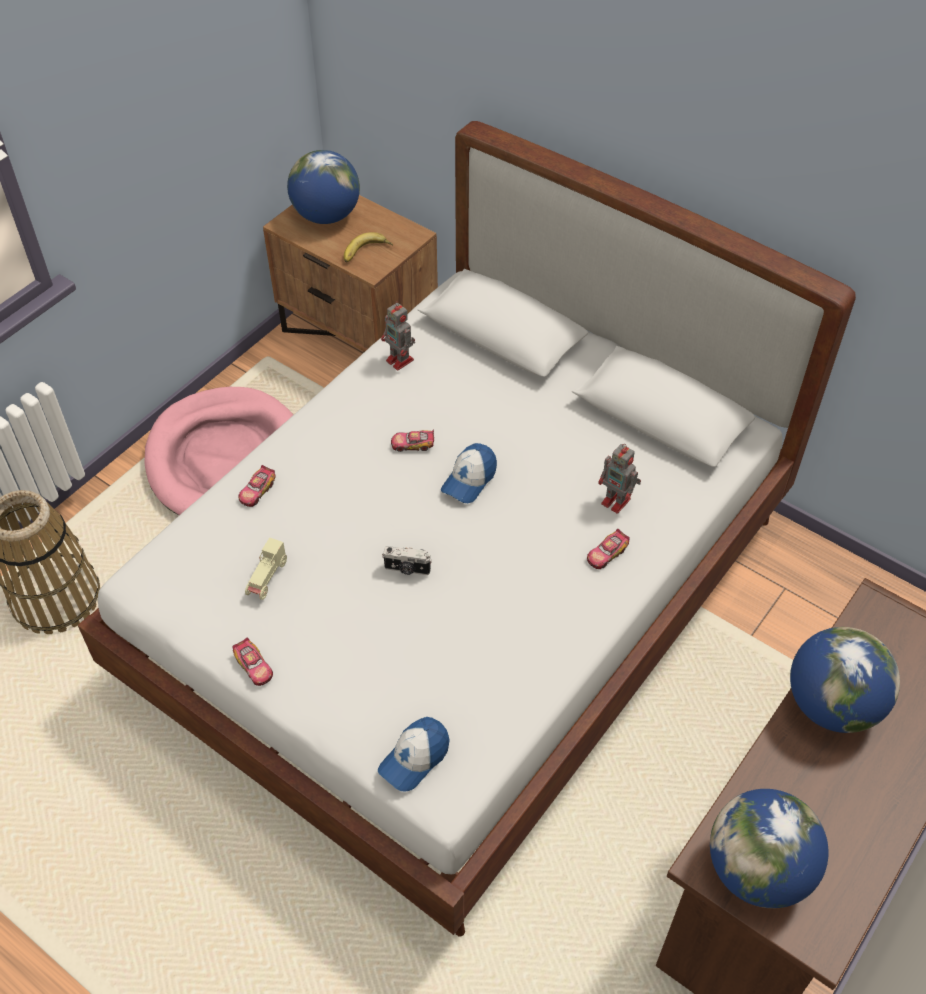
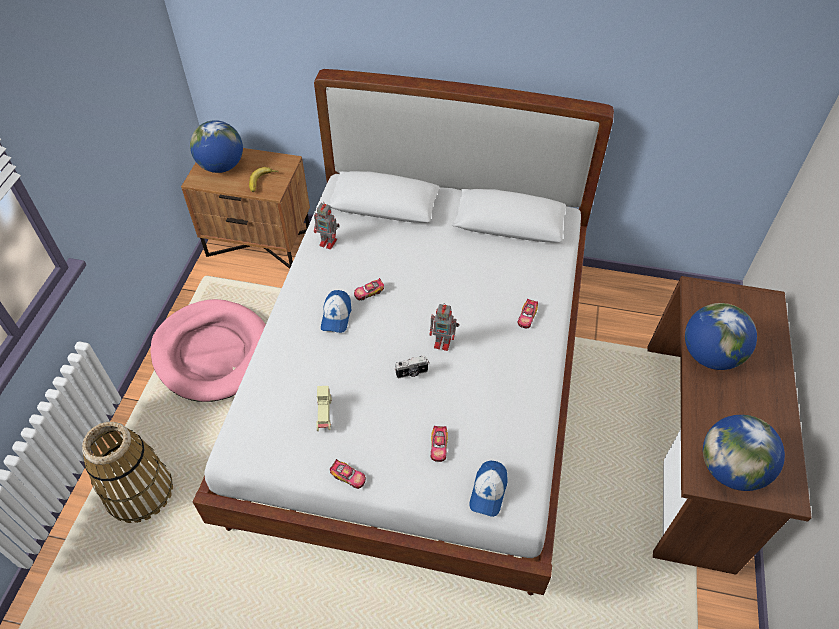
camera: 25 degrees left, 0 degrees up
toy car [239,465,276,507] -> toy car moved to [431,426,448,462]
cap [441,443,497,503] -> cap moved to [321,290,352,333]
toy robot [598,444,641,514] -> toy robot moved to [430,303,459,351]

